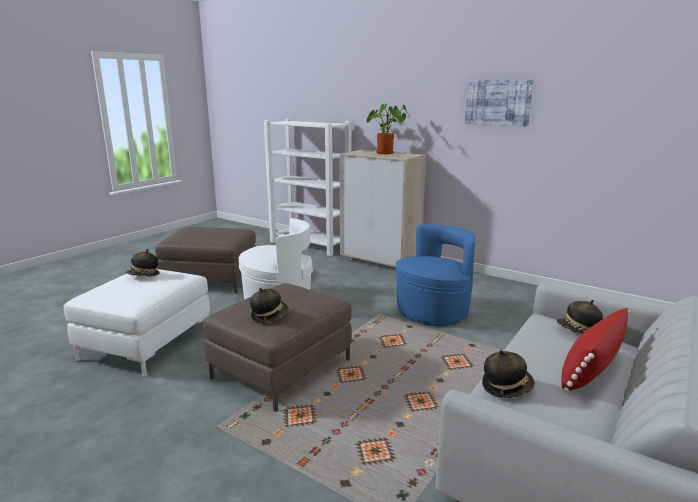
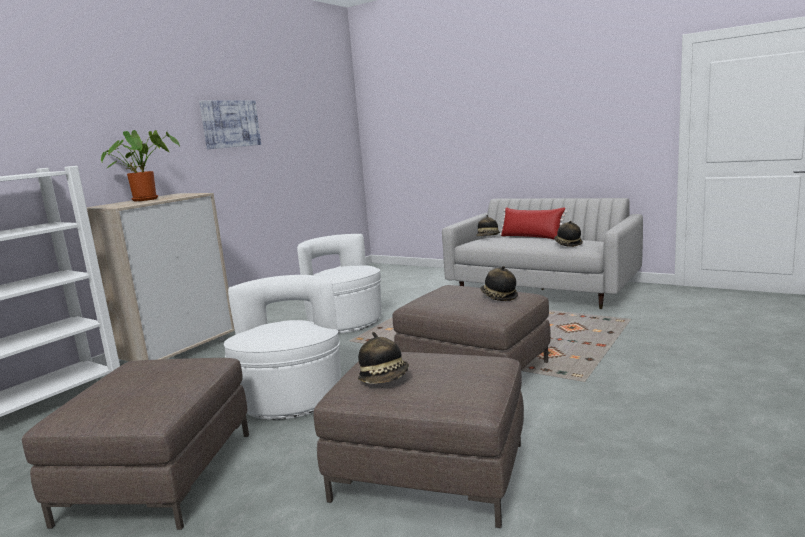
camera: 90 degrees left, 5 degrees down
white ottoman [64,269,210,377] -> brown ottoman [313,352,524,528]
blue armchair [395,224,476,326] -> white armchair [297,234,382,333]

